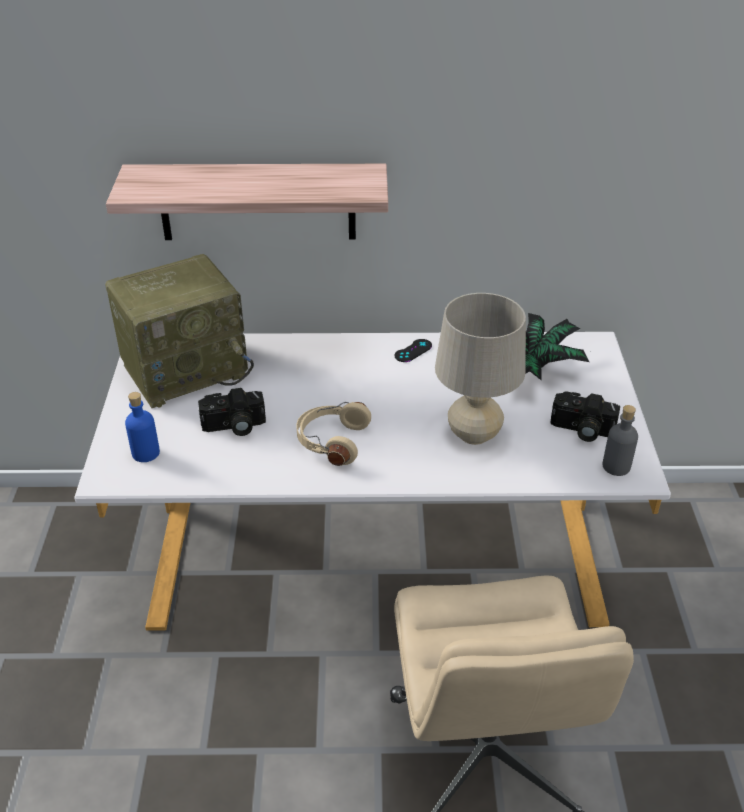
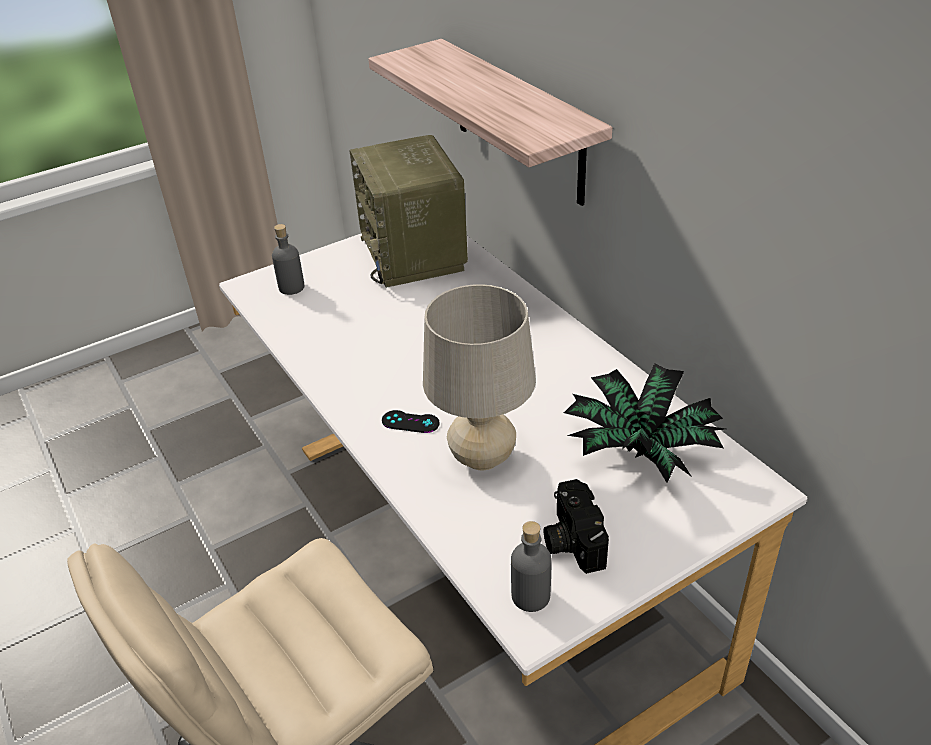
camera: 60 degrees right, 0 degrees up
radio [105,254,254,408] -> radio turned 45 degrees clockwise [350,135,468,288]
blue bottle [125,392,160,462] -> grey bottle [272,224,305,295]
camera [198,388,266,436] -> none
beige headphones [296,402,371,466] -> none
black game controller [395,339,432,362] -> black game controller moved to [382,410,440,433]

